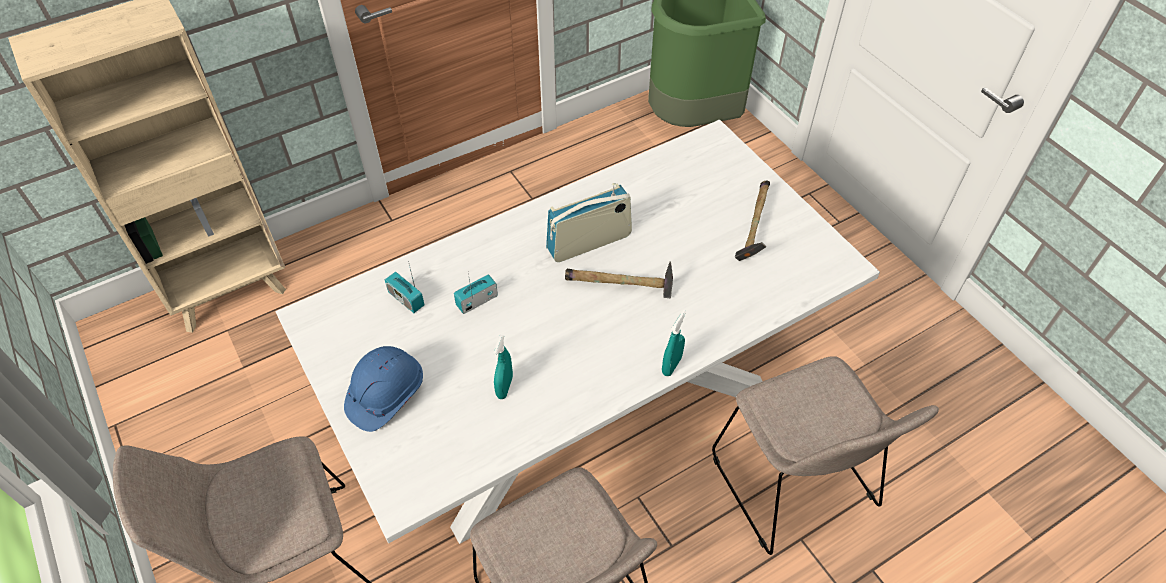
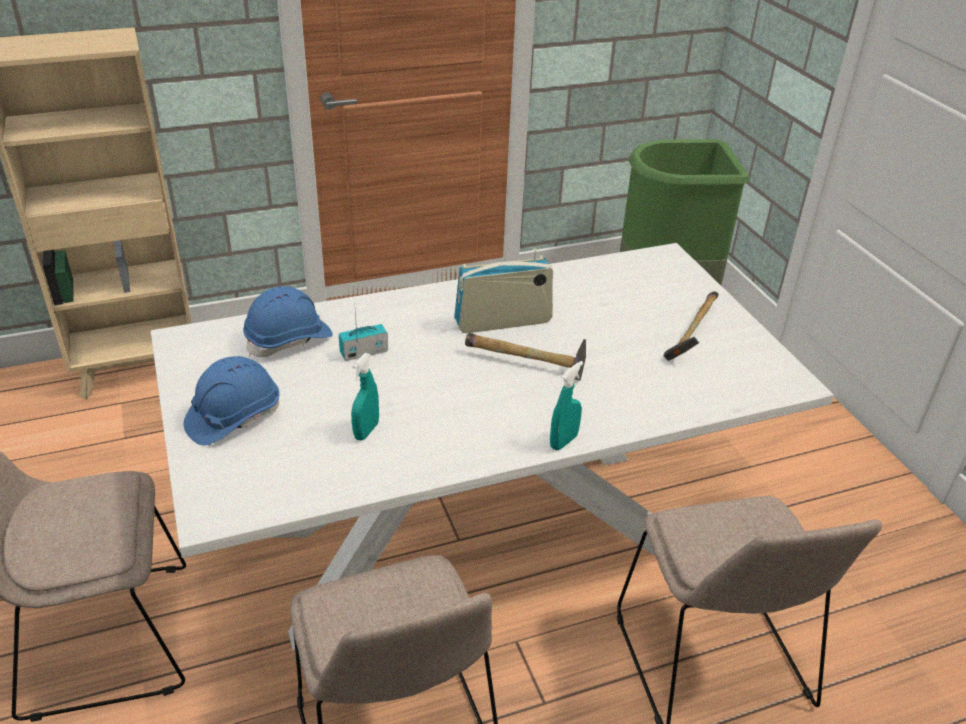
camera: 10 degrees right, 15 degrees down
radio [385,261,425,313] -> blue hard hat [243,286,333,357]

